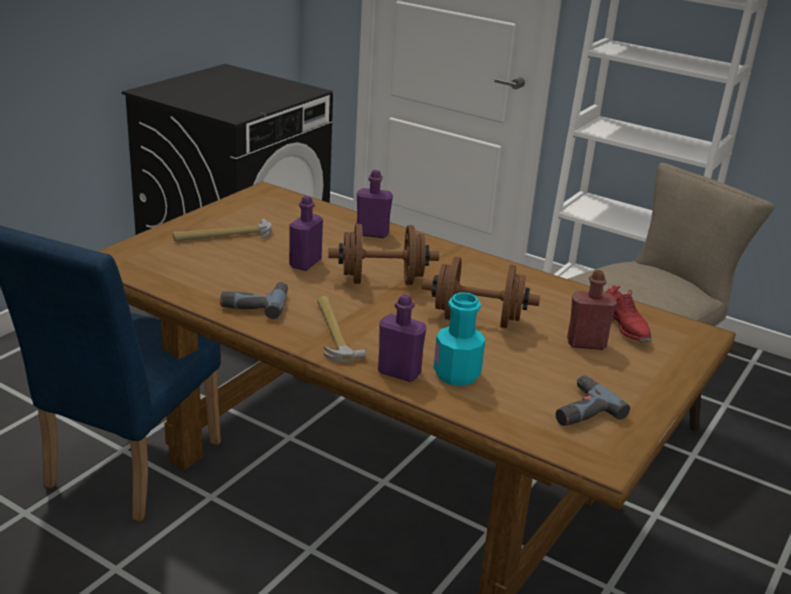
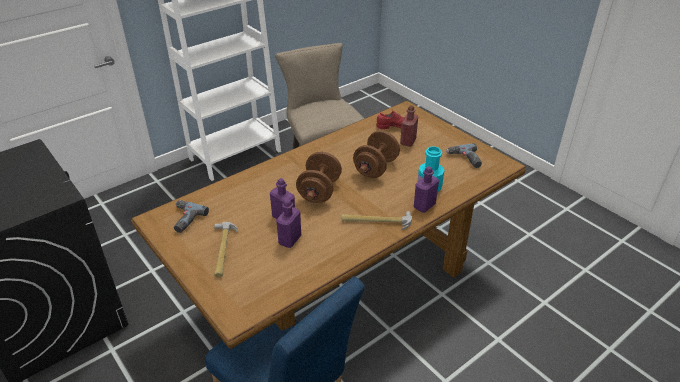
camera: 70 degrees left, 10 degrees up
power drill [220,282,288,319] -> power drill moved to [174,200,209,233]
purple bottle [357,170,393,238] -> purple bottle moved to [276,199,301,248]

